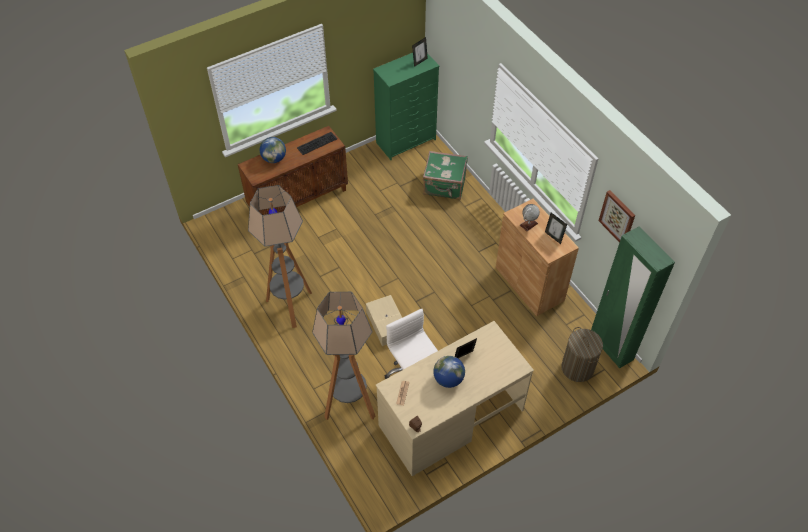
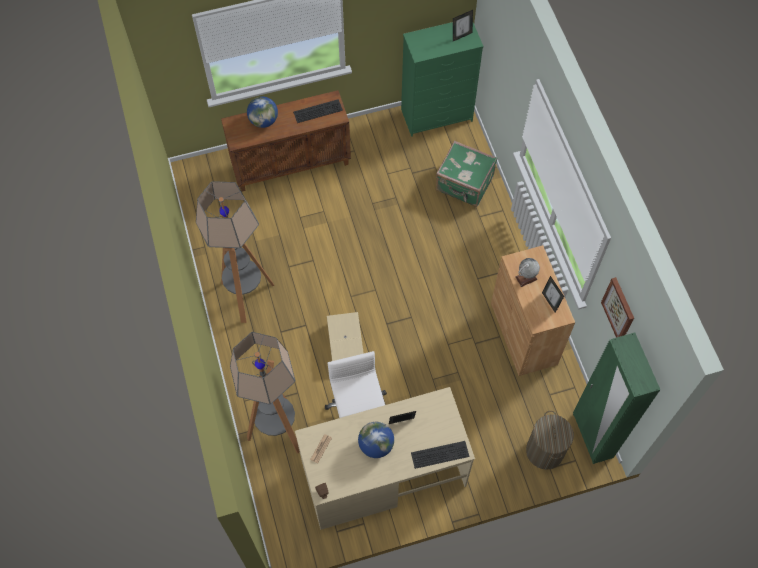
camera: 15 degrees right, 10 degrees up
none -> keyboard [411,441,469,469]

